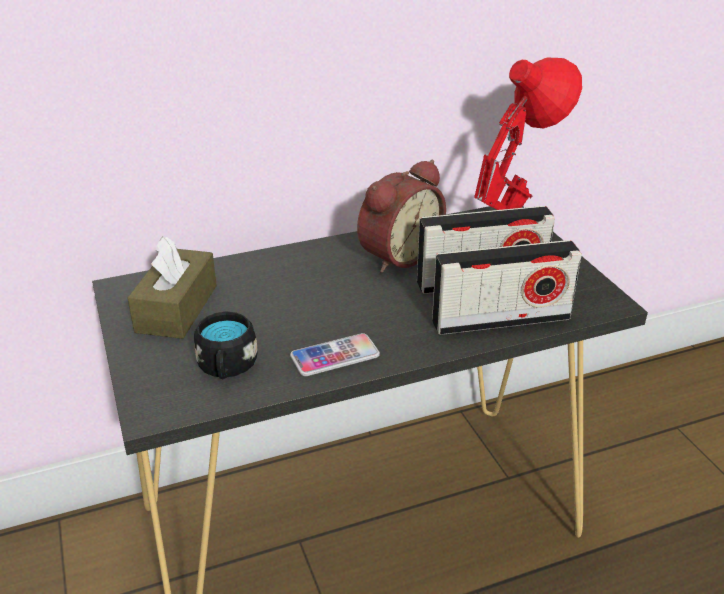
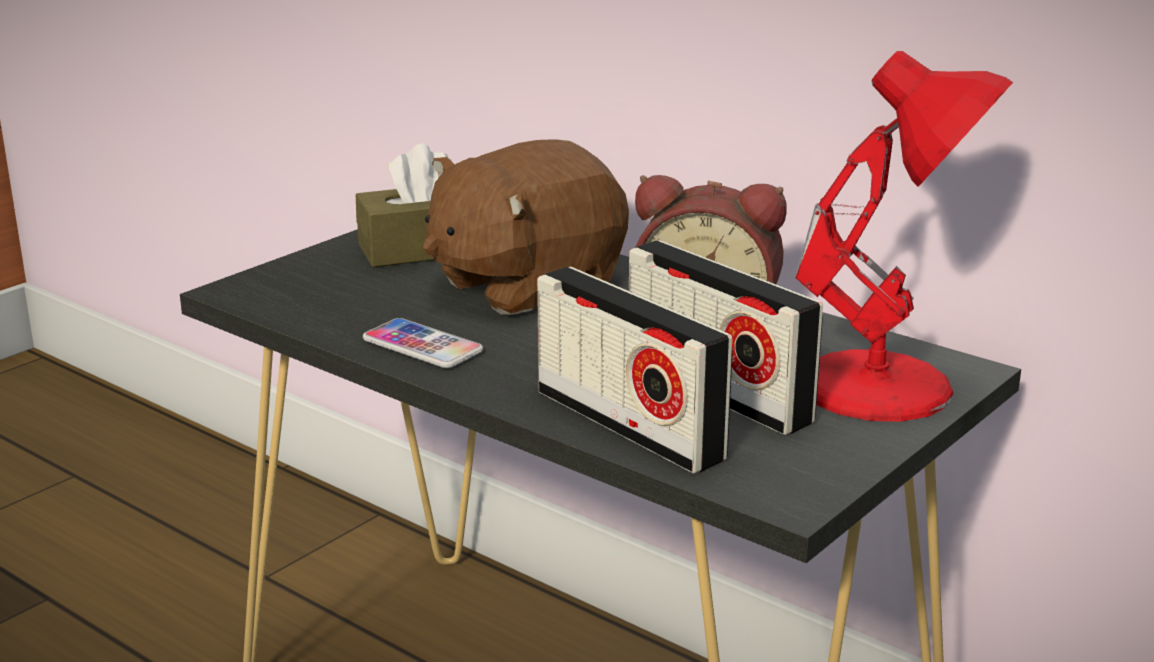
camera: 60 degrees right, 10 degrees down
black mug [194,312,258,379] -> none
none -> brown plush toy [423,139,629,315]

